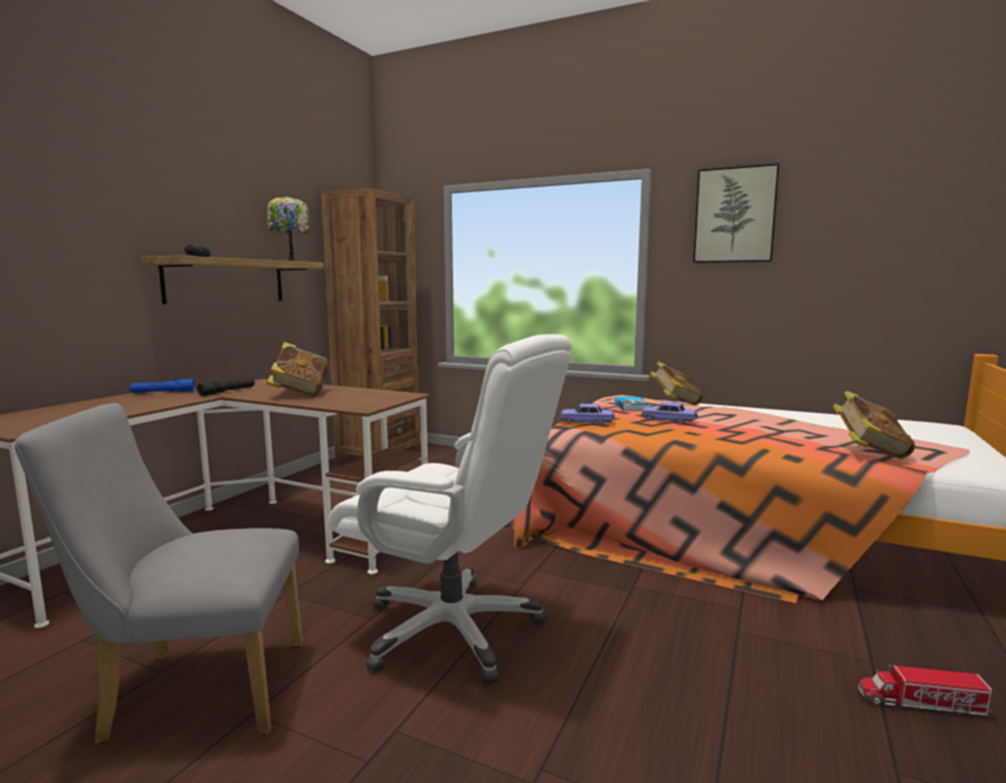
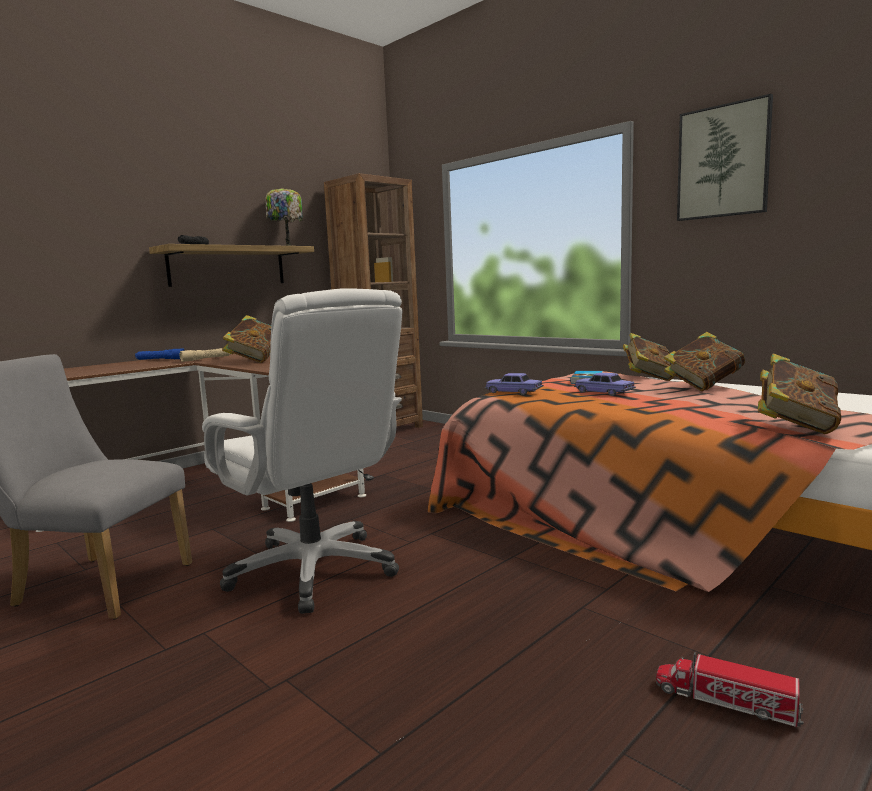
camera: 20 degrees right, 0 degrees up
black flashlight [197,378,255,396] -> beige flashlight [179,348,231,362]
none -> book [664,332,745,391]

